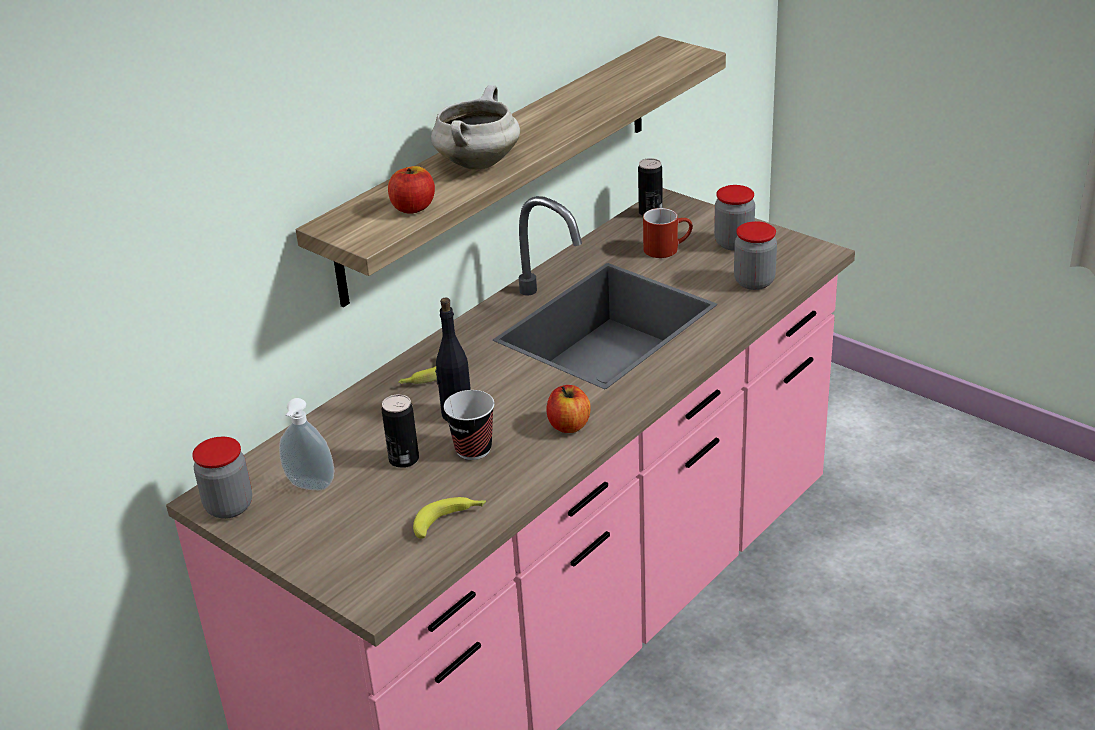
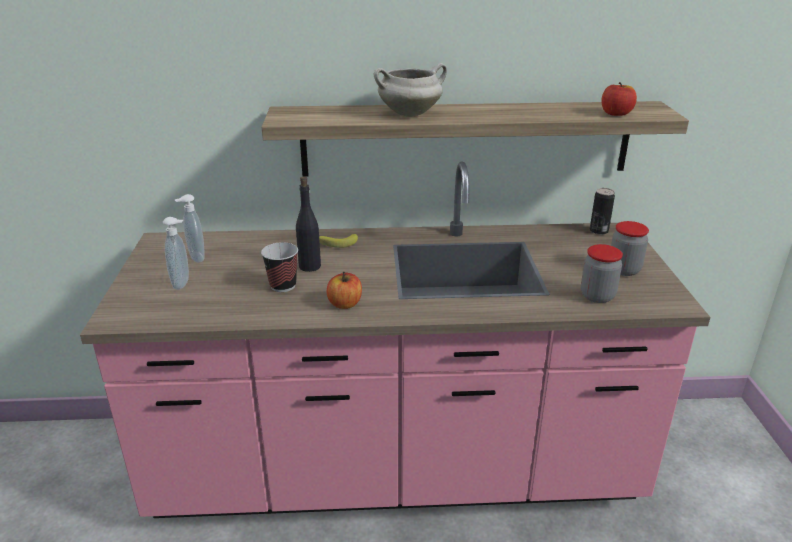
camera: 45 degrees right, 5 degrees down
jar [192,437,252,519] -> none
can [382,394,419,468] -> none
apple [388,166,435,214] -> apple moved to [601,82,637,116]
banana [413,497,486,539] -> none
red mug [643,208,693,258] -> none
none -> soap dispenser [163,217,189,290]

